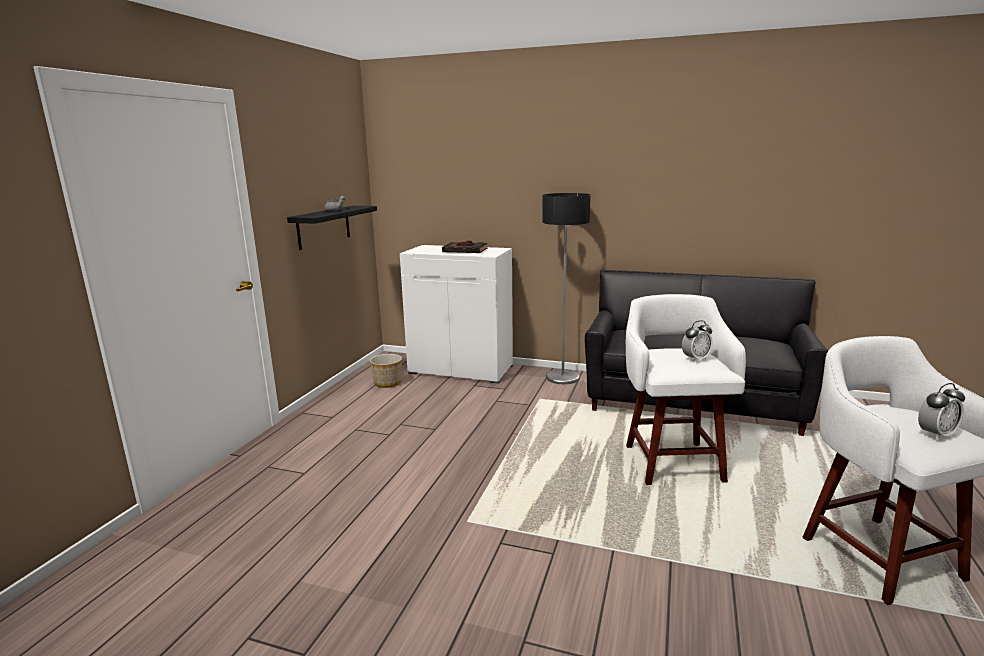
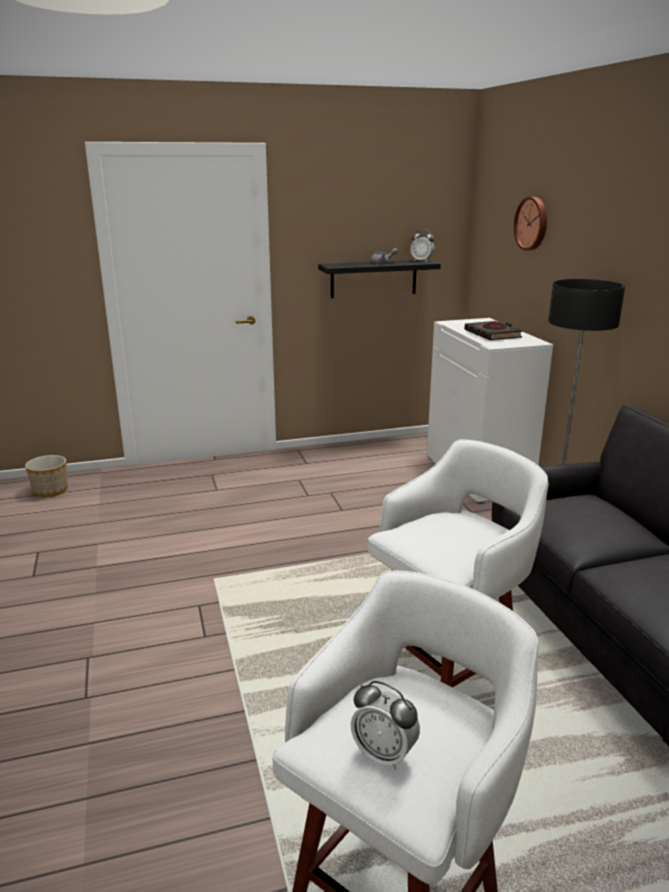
camera: 55 degrees right, 5 degrees up
planter [370,354,402,388] -> planter moved to [25,455,68,497]
alarm clock [682,320,713,362] -> alarm clock moved to [411,229,434,262]
none -> wall clock [514,197,547,251]

